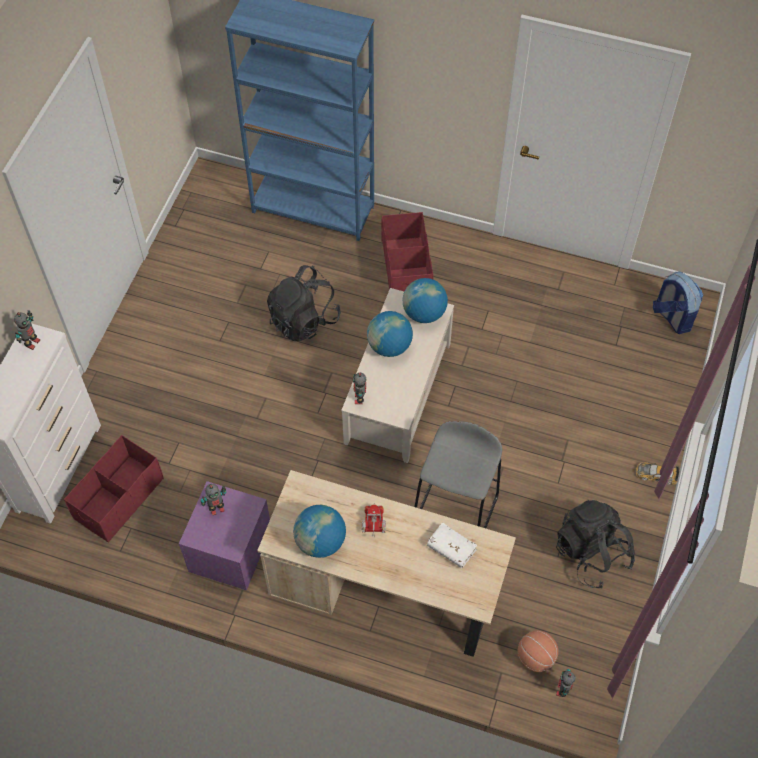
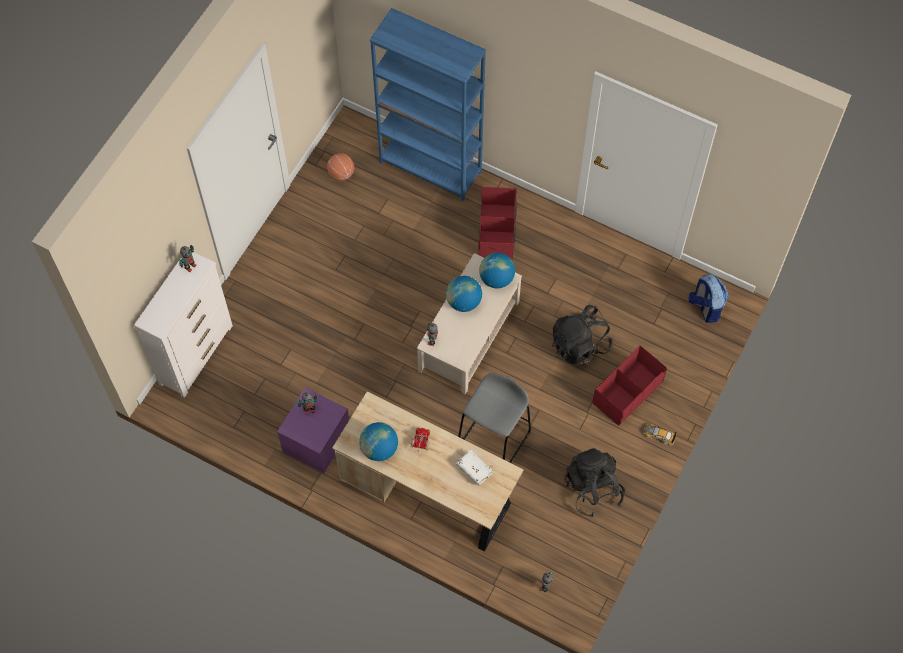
camera: 10 degrees right, 5 degrees up
red storage box [64,435,164,543] -> red storage box moved to [592,345,667,426]
black backpack [267,265,341,341] -> black backpack moved to [552,305,612,365]
basketball [518,630,559,672] -> basketball moved to [327,153,354,181]

